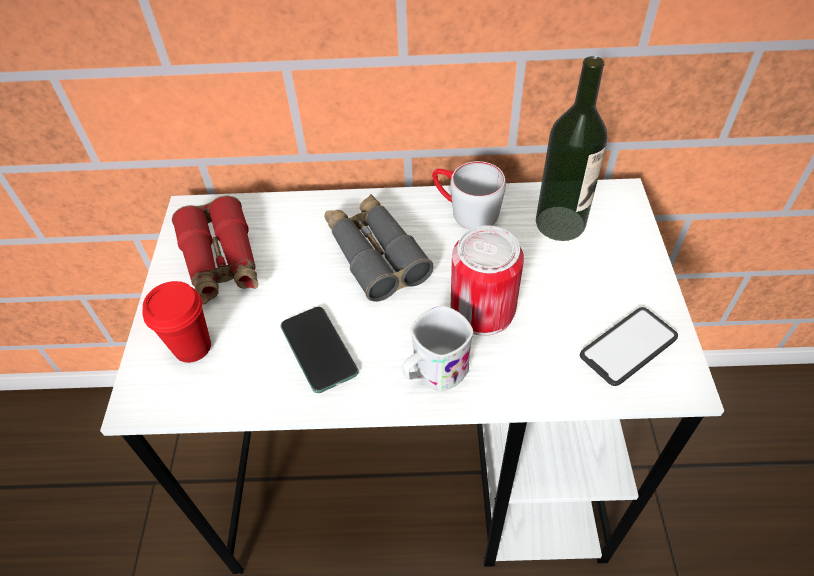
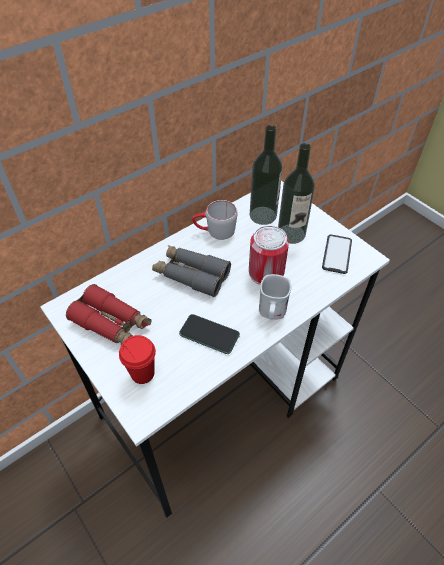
camera: 40 degrees left, 0 degrees up
none -> bottle [278,143,315,244]

